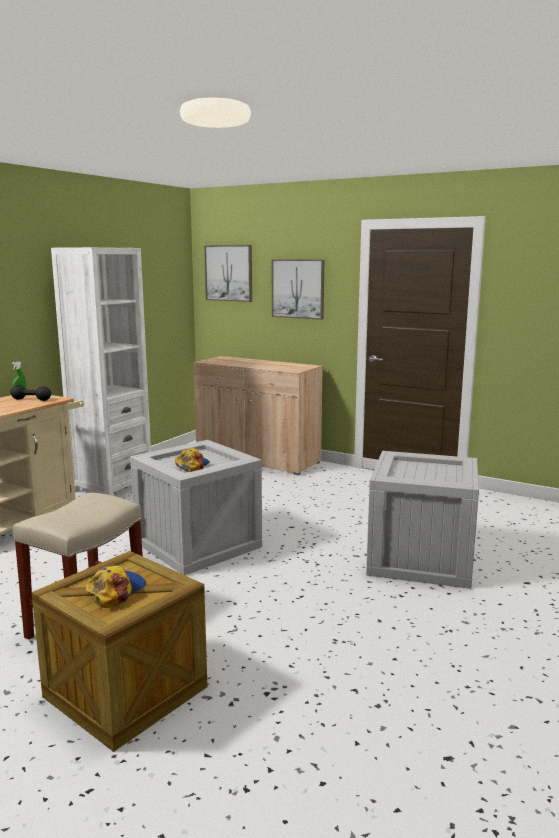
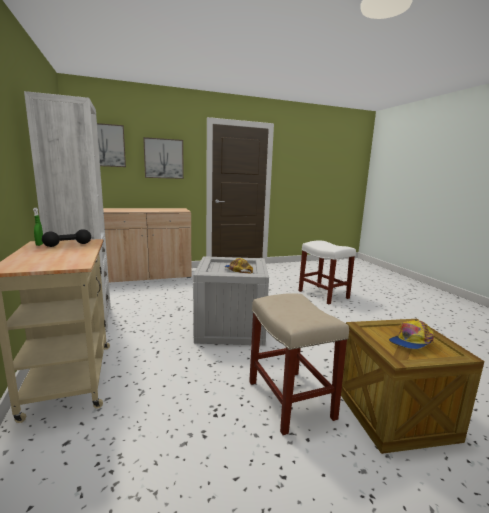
camera: 50 degrees left, 0 degrees up
cap [86,565,146,608] -> cap turned 105 degrees counterclockwise [389,320,434,349]
crate [366,451,479,589] -> white stool [299,240,356,304]

